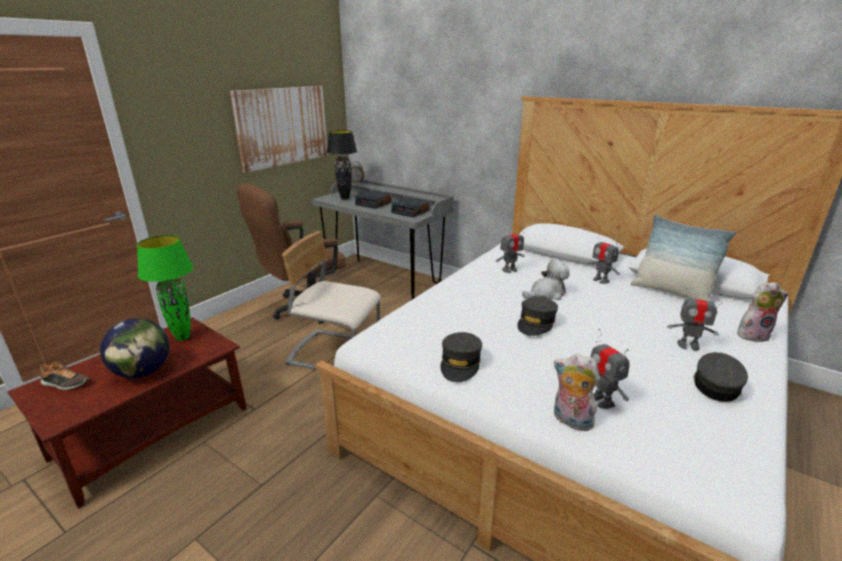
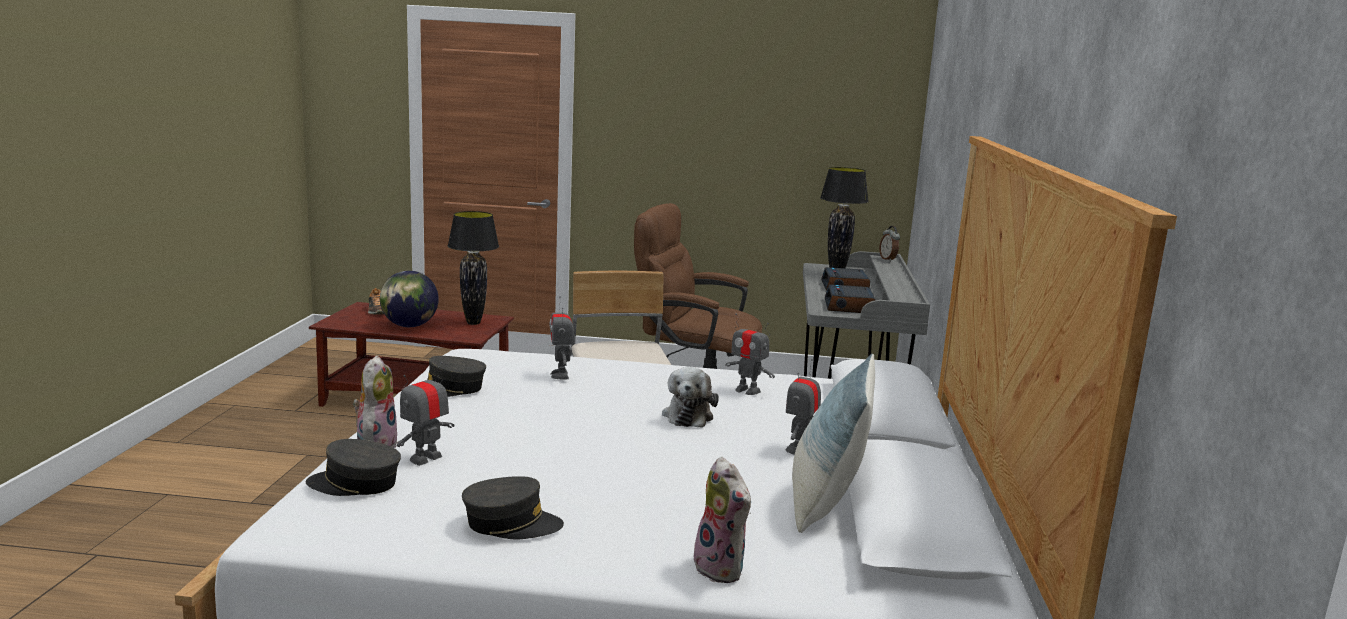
camera: 60 degrees right, 10 degrees down
green table lamp [137,235,193,341] -> black table lamp [448,211,499,325]
picture [230,86,328,173] -> none
grey cap [517,297,558,336] -> grey cap moved to [306,439,401,496]
plush toy [522,260,570,300] -> plush toy turned 60 degrees clockwise [662,367,719,428]
toy robot [667,288,722,351] -> toy robot moved to [550,296,575,379]

